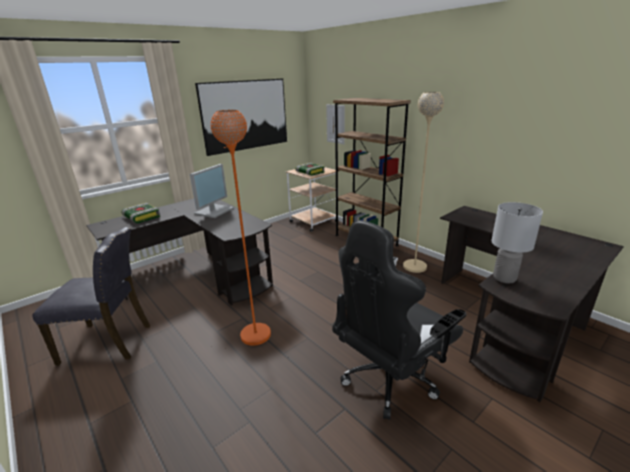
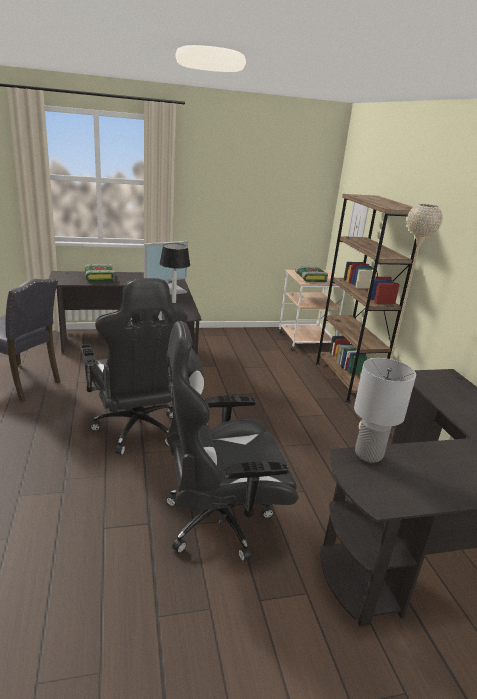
camera: 25 degrees right, 0 degrees up
picture [195,79,287,156] -> none
orange floor lamp [211,110,271,346] -> black office chair [80,278,188,455]
none -> table lamp [159,243,190,303]

